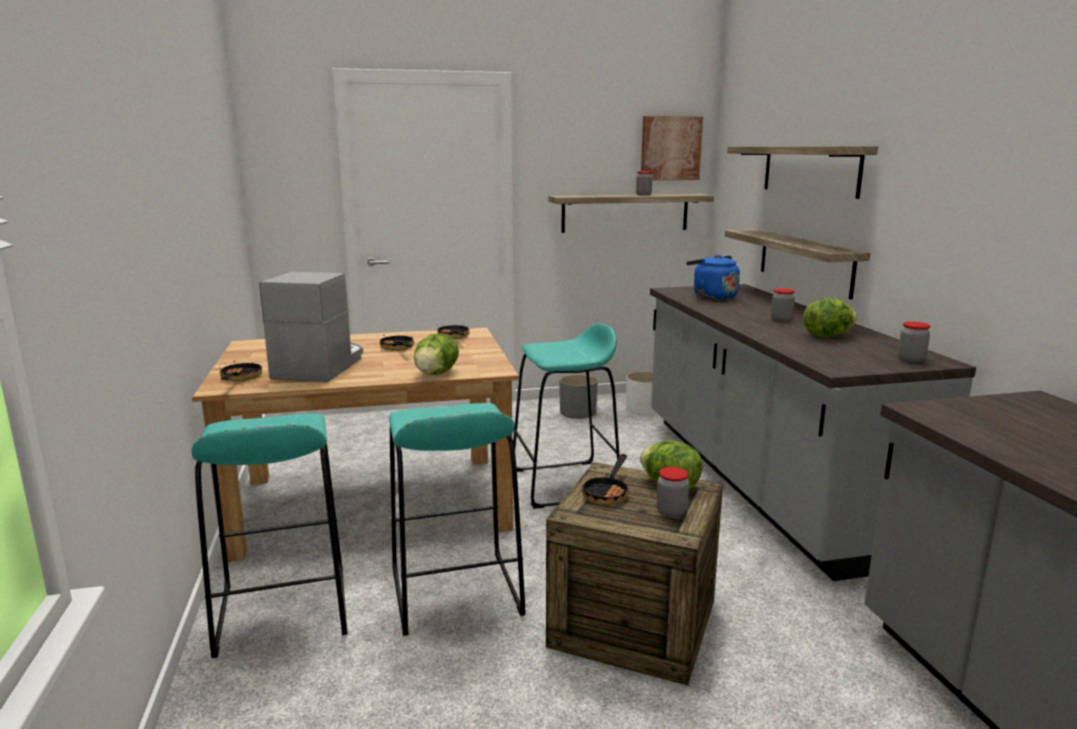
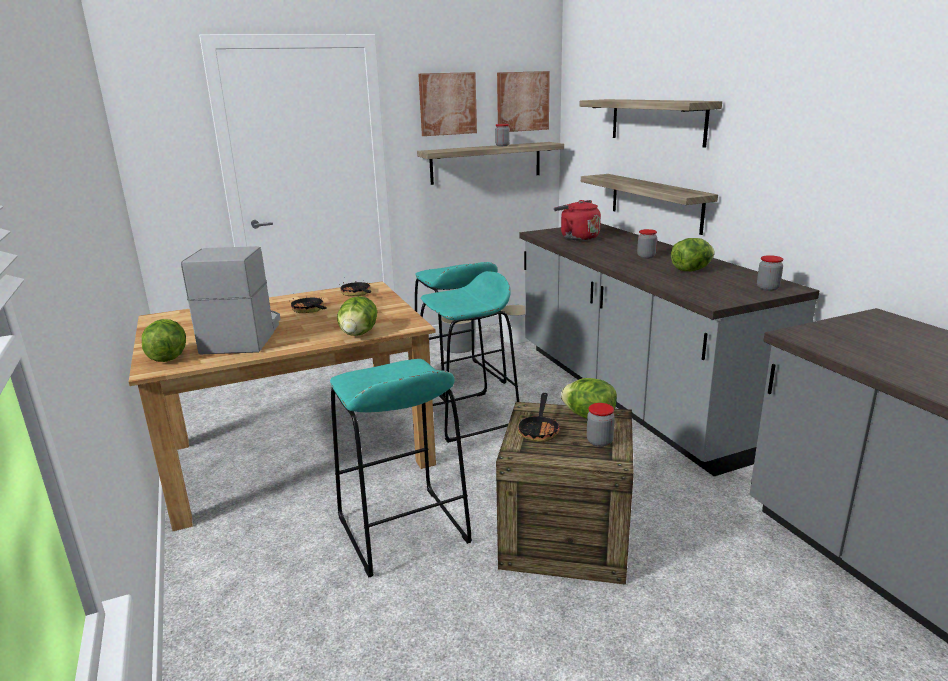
camera: 10 degrees left, 5 degrees up
turquoise stool [191,413,348,658] -> turquoise stool moved to [415,262,507,398]
frying pan [219,361,262,382] -> lettuce [142,319,186,362]
blue kettle [686,254,740,300] -> red kettle [554,200,601,241]
none -> picture [418,72,477,136]

